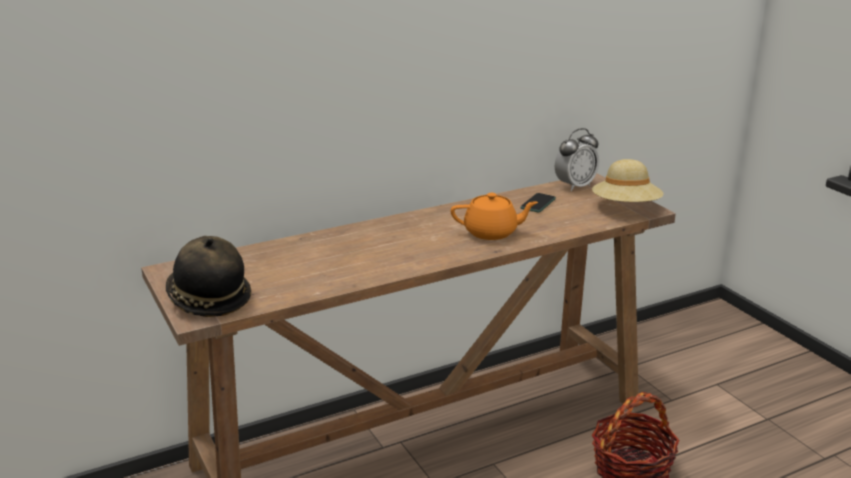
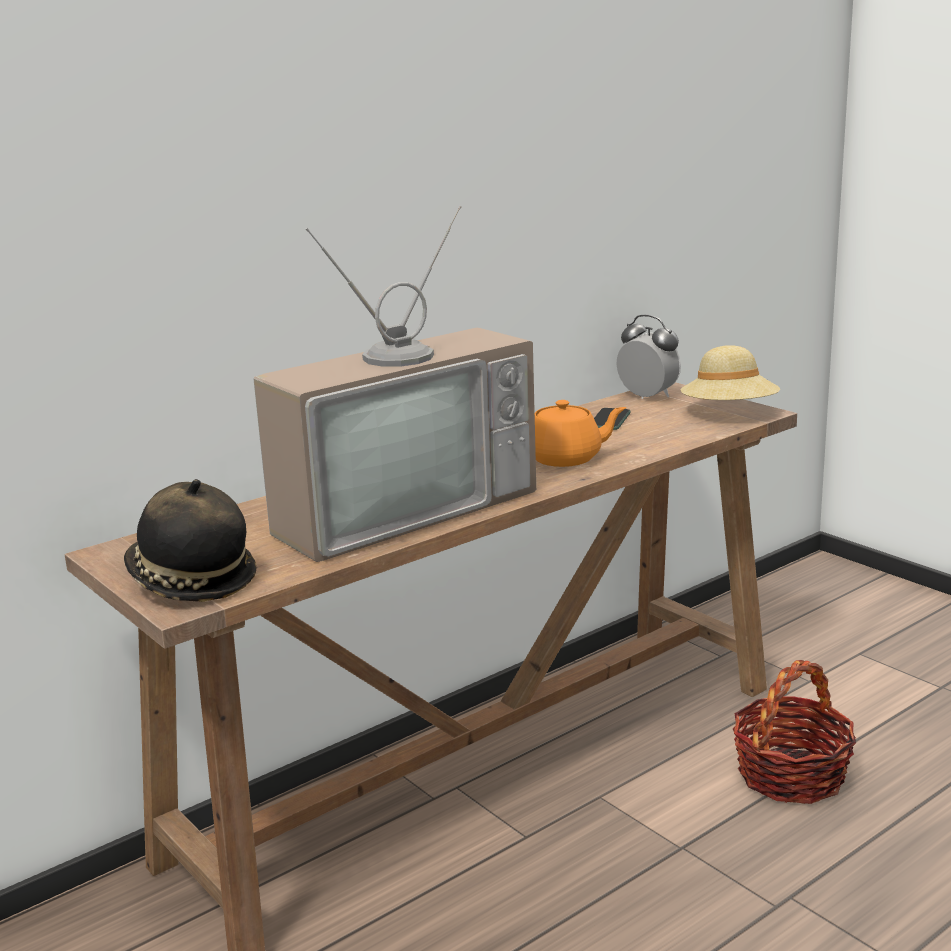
camera: 10 degrees left, 5 degrees down
alarm clock [555,128,599,191] -> alarm clock turned 90 degrees counterclockwise [617,315,681,399]
none -> television [254,206,536,562]

